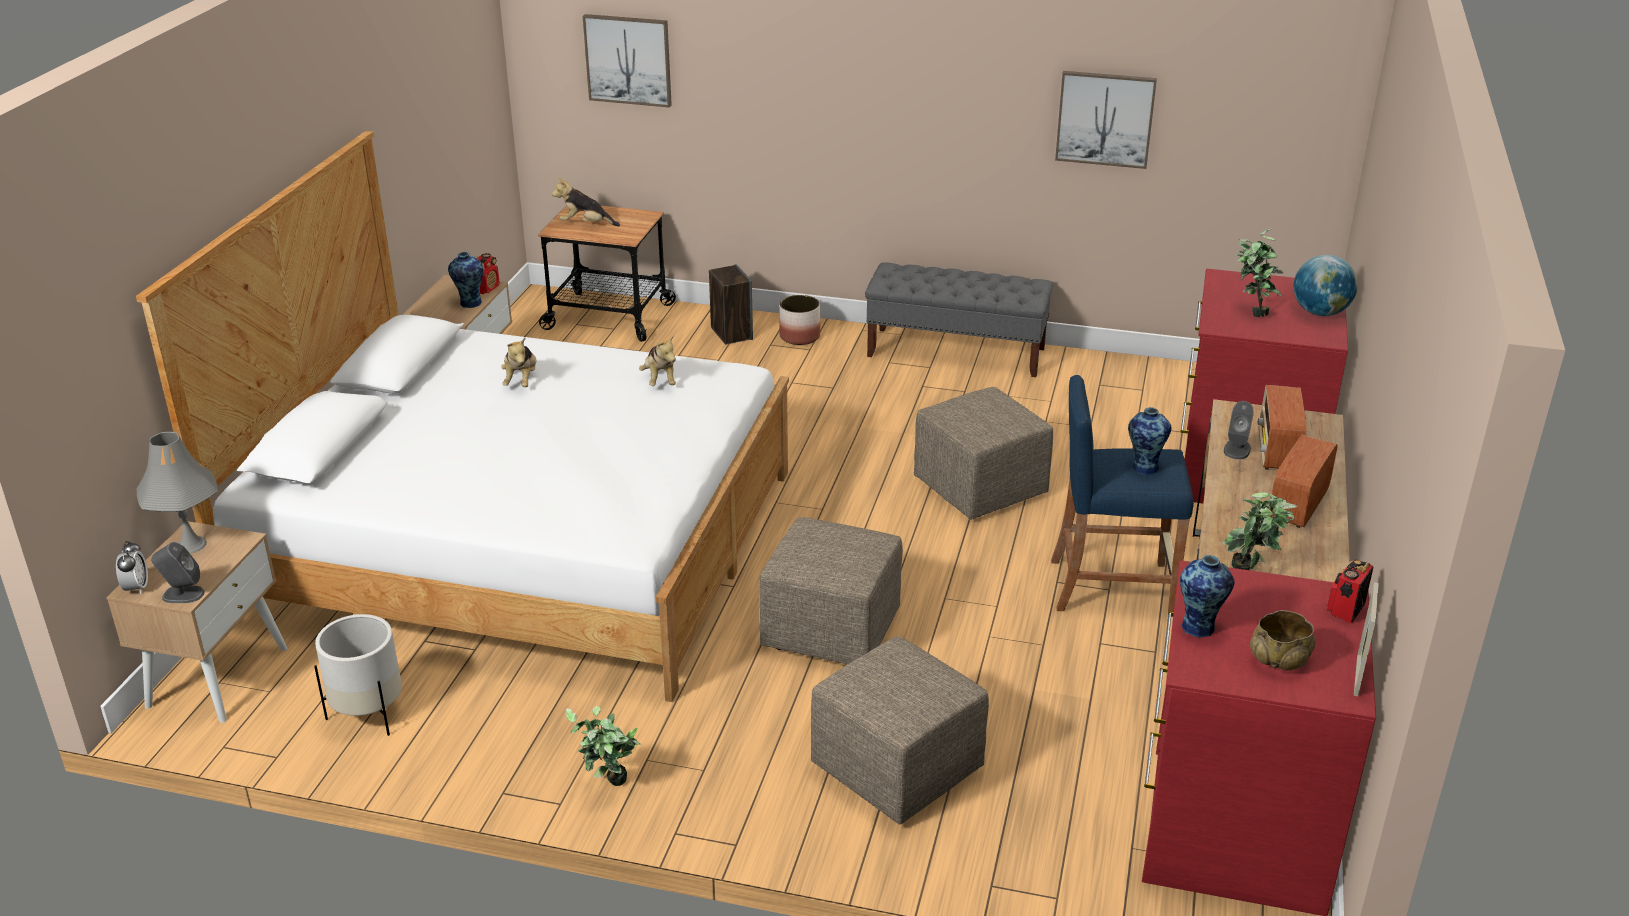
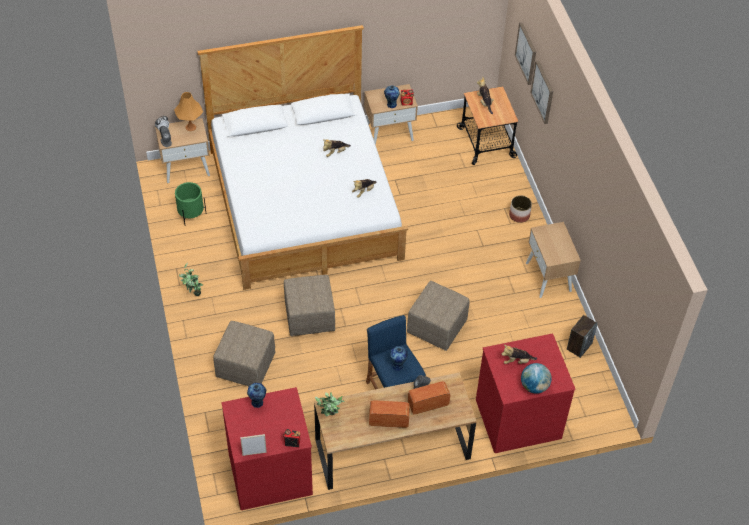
camera: 60 degrees right, 20 degrees up
grey table lamp [137,432,218,553] -> orange table lamp [174,92,203,131]
white planter [314,614,402,736] -> green planter [175,182,206,226]
speaker [709,264,753,344] -> speaker moved to [567,315,598,358]
grey bench [865,262,1053,377] -> beige nightstand [526,222,581,298]
picture [1055,71,1157,169] -> picture moved to [531,60,553,124]
potted plant [1237,228,1284,317] -> plush toy [502,345,537,364]
beige bowl [1250,610,1315,670] -> none

